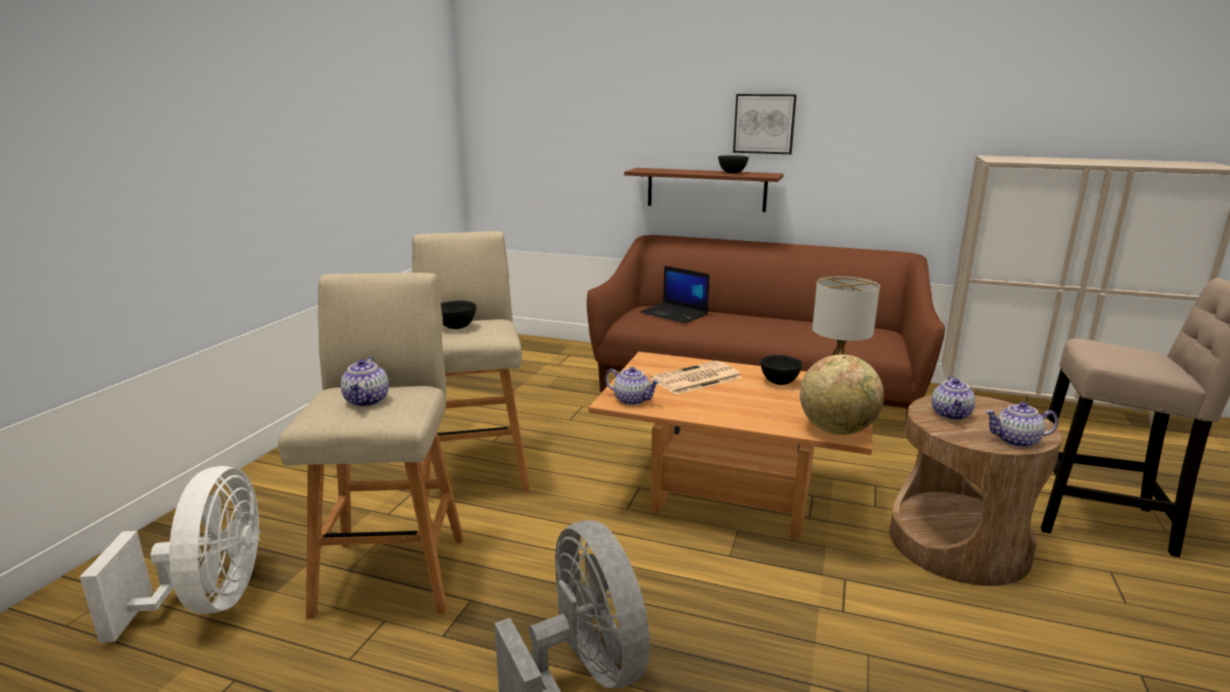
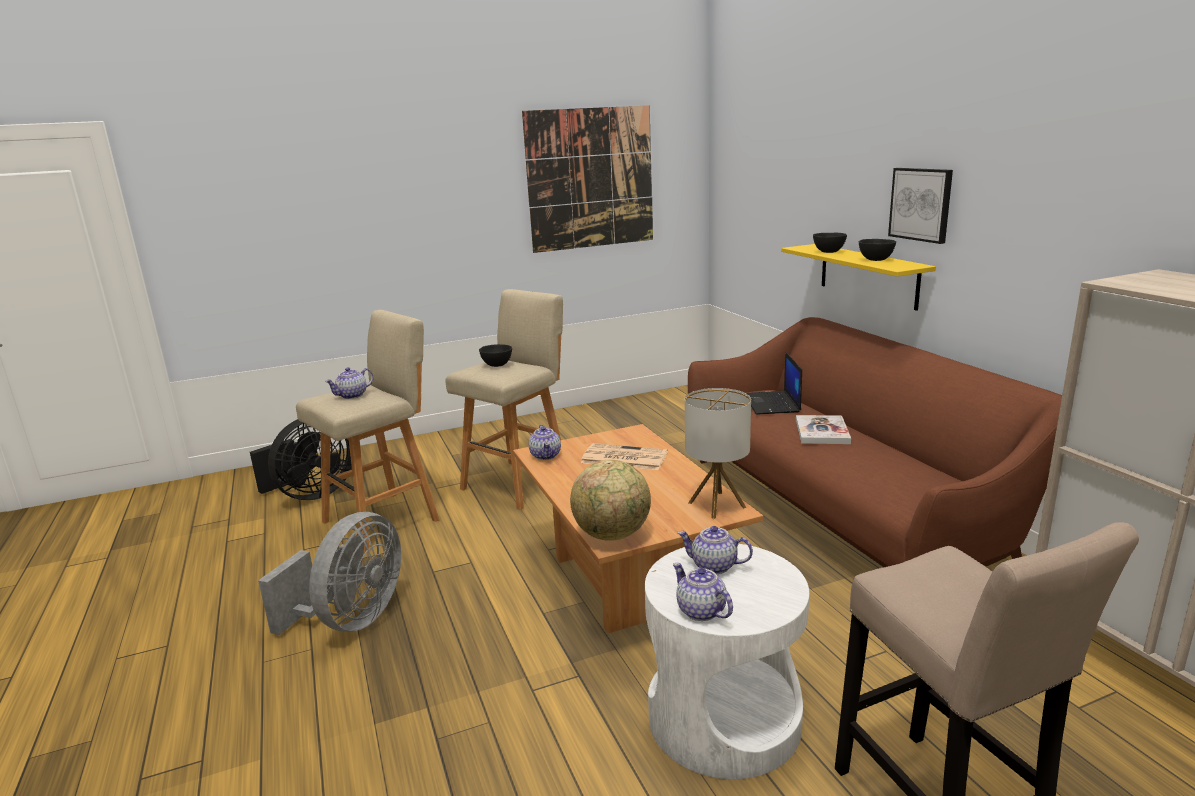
camera: 50 degrees right, 0 degrees up
white fan [80,466,260,643] -> black fan [250,419,352,500]
brown shelf [624,168,783,212] -> yellow shelf [781,244,936,311]
black bowl [760,355,803,385] -> black bowl moved to [813,233,847,253]
brown side table [889,395,1062,586] -> white side table [645,544,809,779]
teapot [931,376,975,420] -> teapot turned 45 degrees clockwise [678,526,753,574]
none -> picture [522,105,653,253]
none -> book [796,415,851,444]

